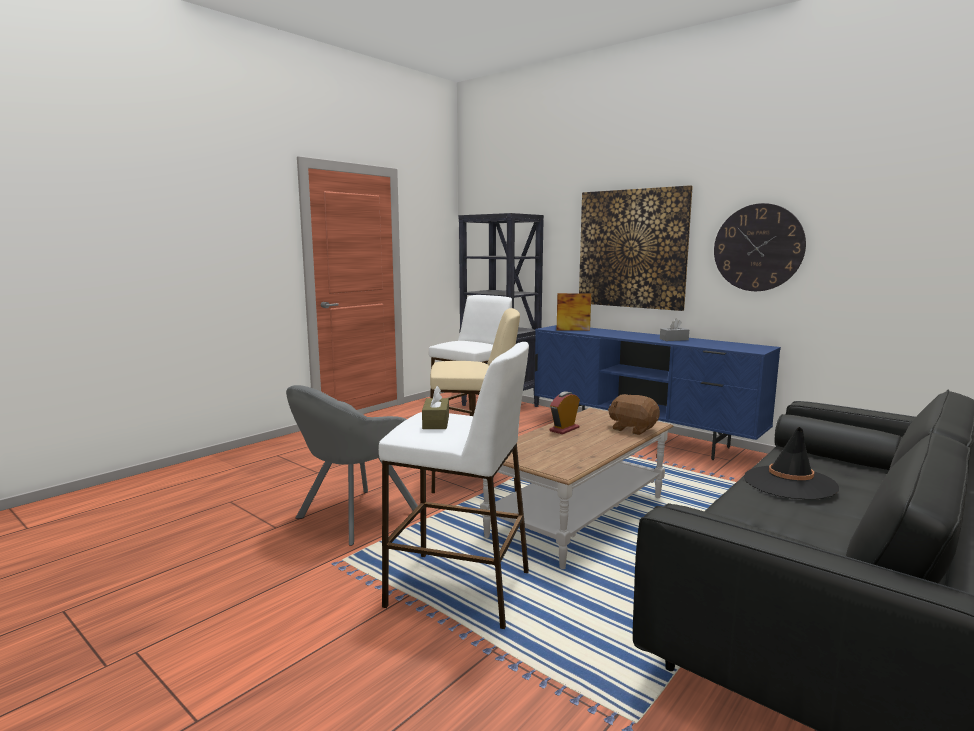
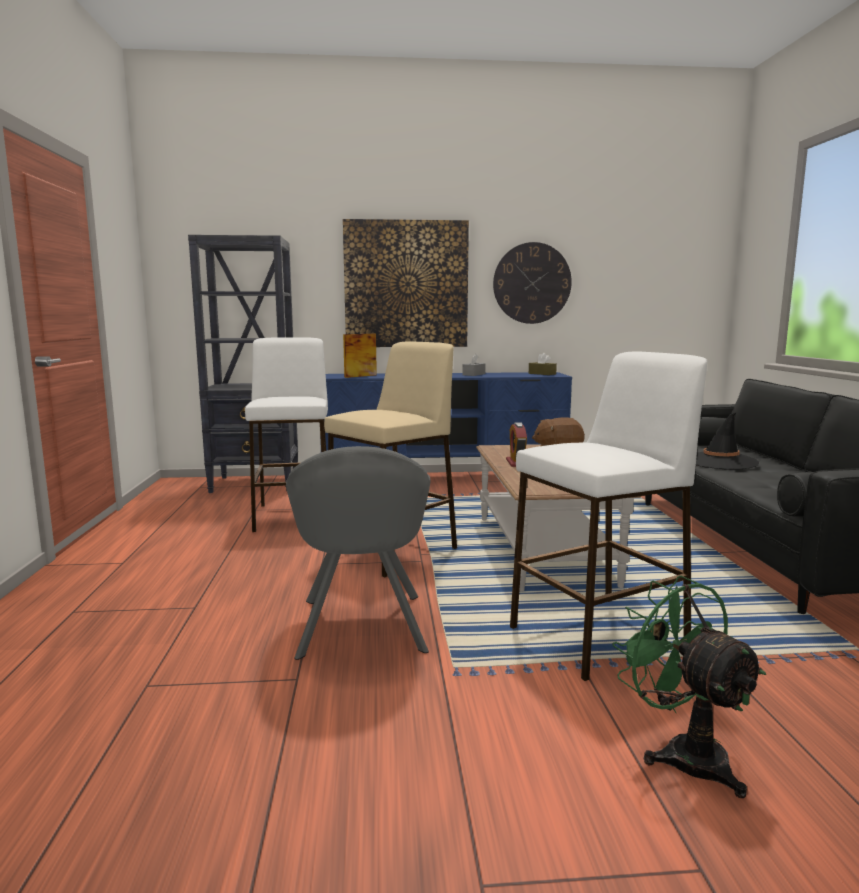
camera: 45 degrees left, 0 degrees up
brown tissue box [422,386,449,429] -> brown tissue box moved to [529,353,557,375]
none -> green fan [612,576,766,798]

